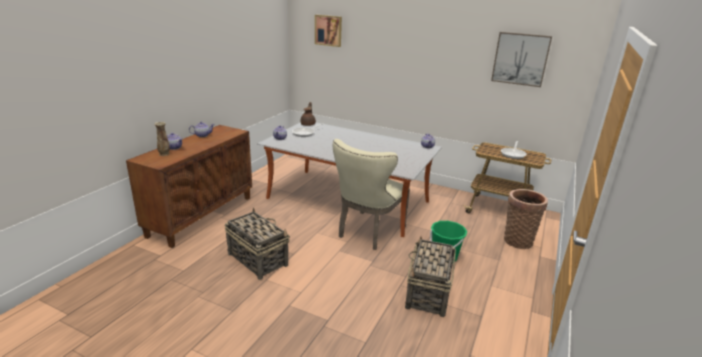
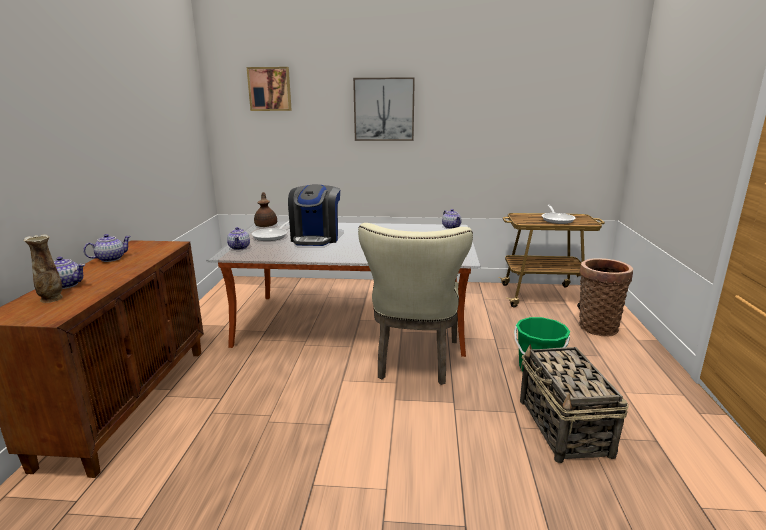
camera: 20 degrees left, 5 degrees down
basket [224,208,290,280] -> none
picture [491,32,552,87] -> picture moved to [353,77,415,141]
none -> coffee machine [288,184,340,246]

